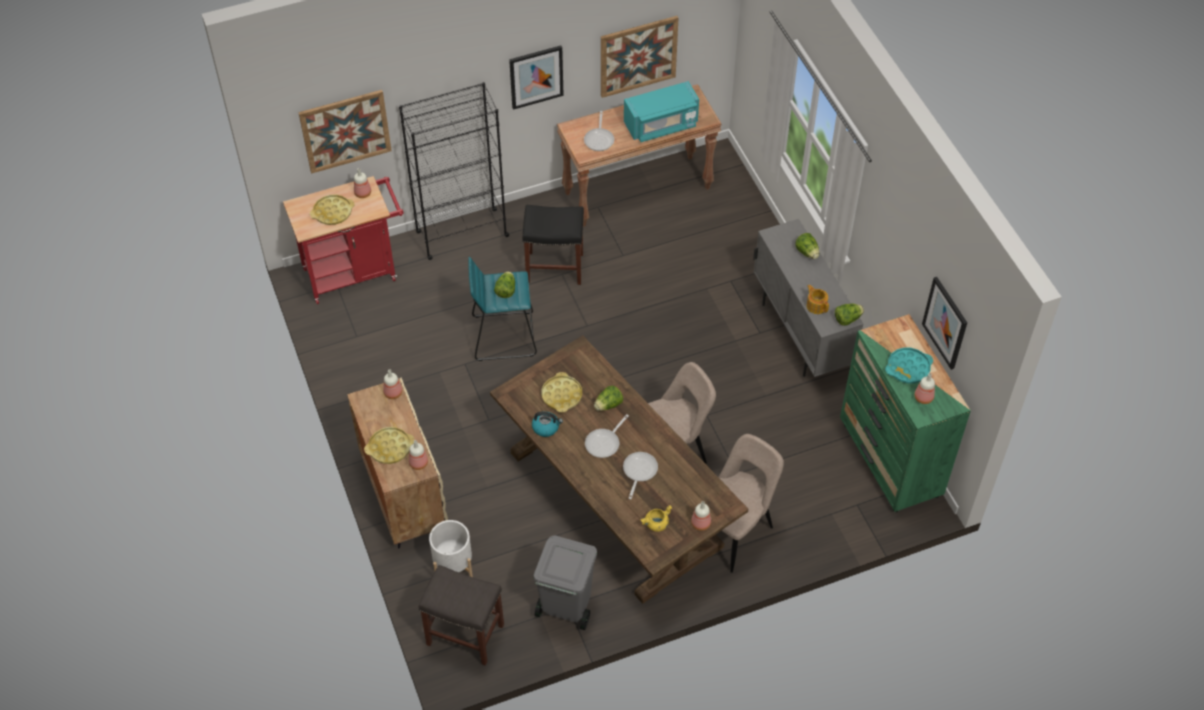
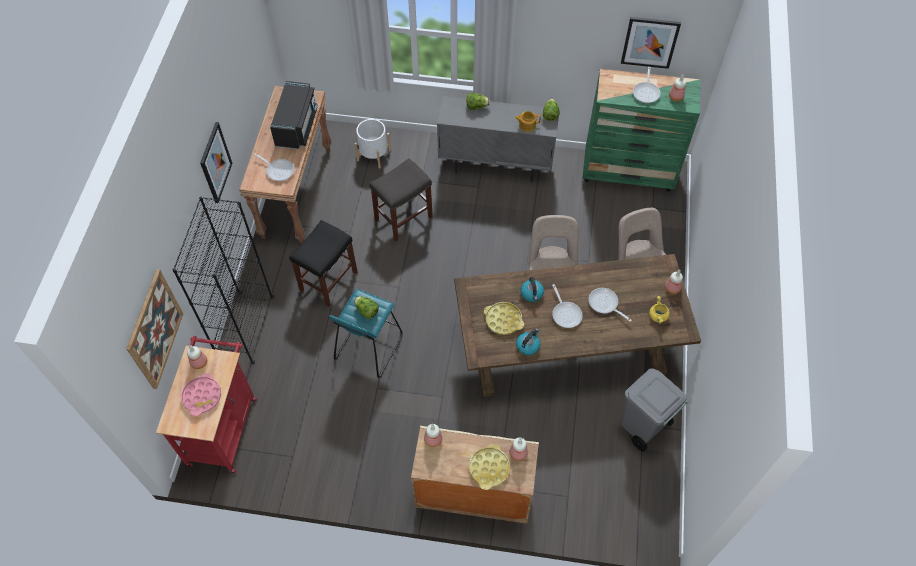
camera: 60 degrees left, 5 degrees up
yellow tray [310,194,355,225] -> pink tray [181,373,221,416]
grey stool [419,565,504,666] -> grey stool moved to [369,158,433,242]
white planter [429,520,473,577] -> white planter moved to [355,119,391,169]
lettuce [594,386,623,411] -> kettle [521,277,544,302]
picture [601,16,678,98] -> none
turquoise microwave [624,81,699,142] -> black microwave [270,81,318,149]
turquoise tray [885,348,933,383] -> frying pan [633,67,661,103]

